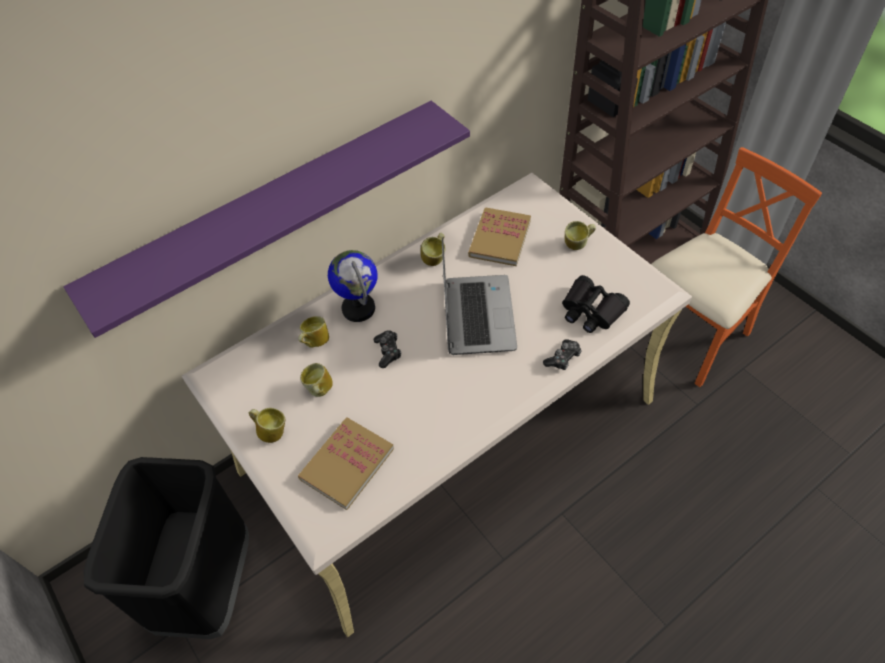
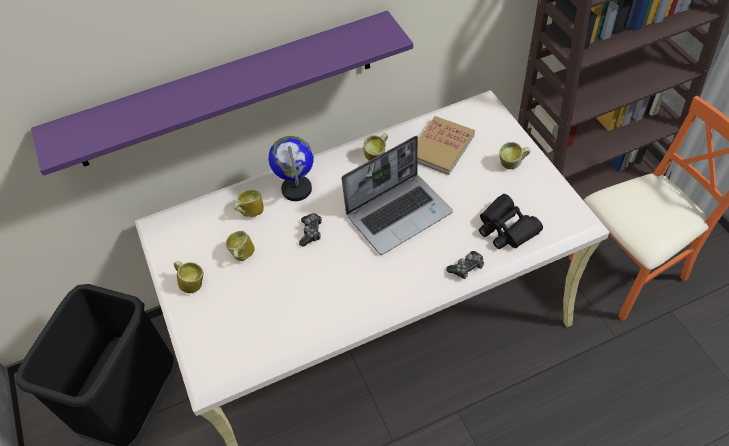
camera: 15 degrees right, 0 degrees up
book [298,417,394,510] -> none
laptop [442,237,517,355] -> laptop turned 45 degrees clockwise [341,136,453,255]

